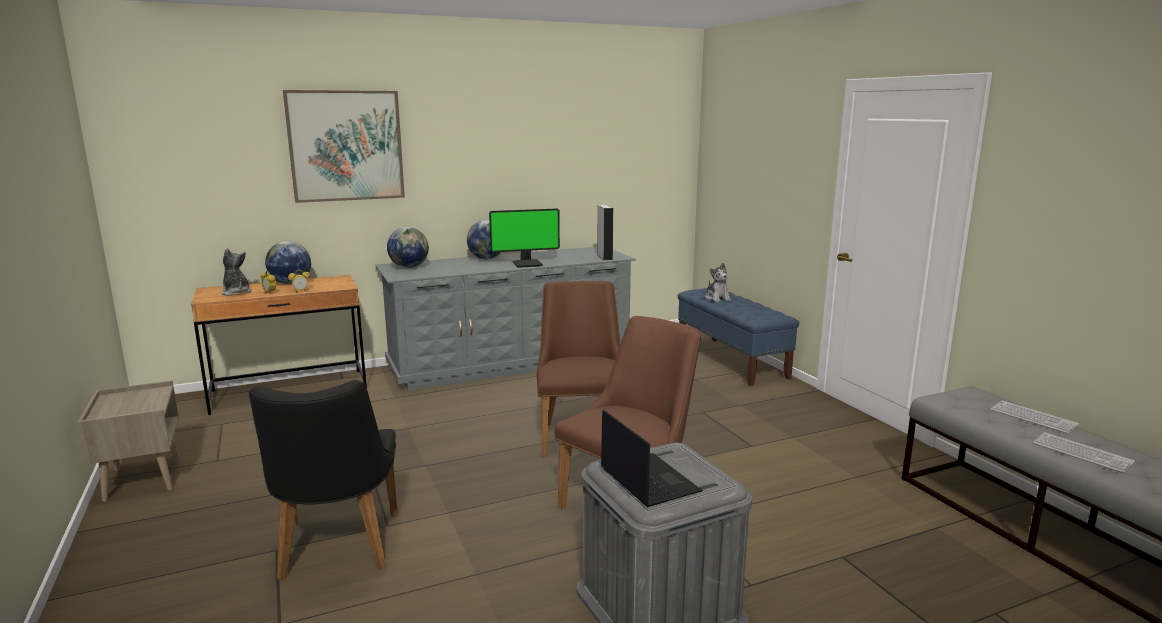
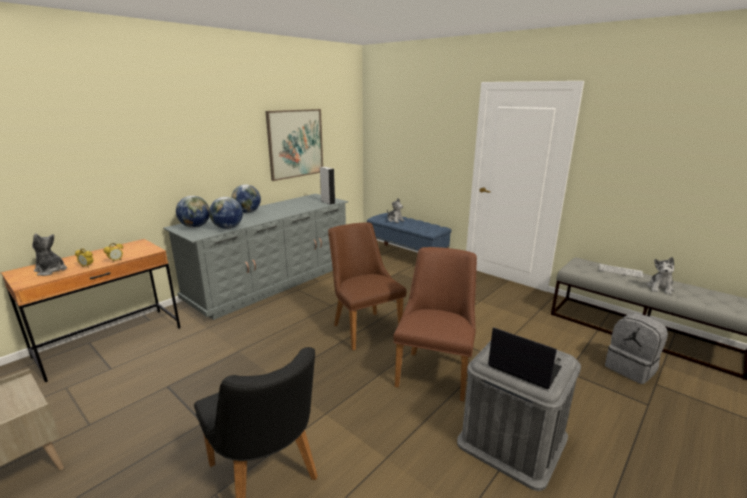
camera: 25 degrees left, 5 degrees up
globe [265,241,311,284] -> globe moved to [209,197,243,229]
picture [283,90,405,203] -> picture moved to [265,109,323,181]
monitor [489,208,560,268] -> none
keyboard [1033,432,1135,473] -> plush toy [647,257,674,295]
none -> grey backpack [605,313,668,384]

